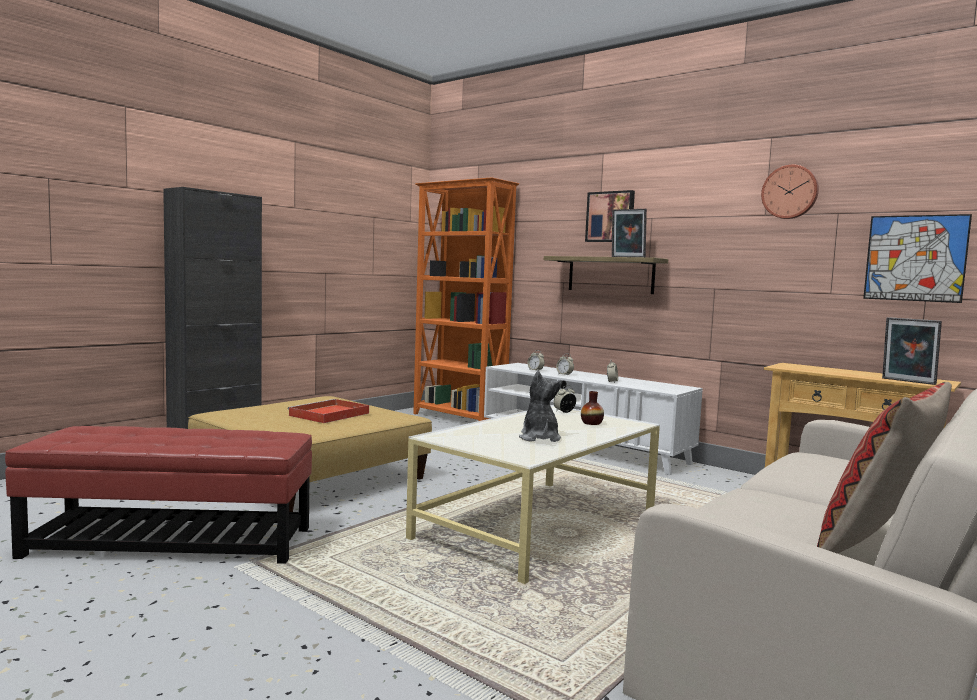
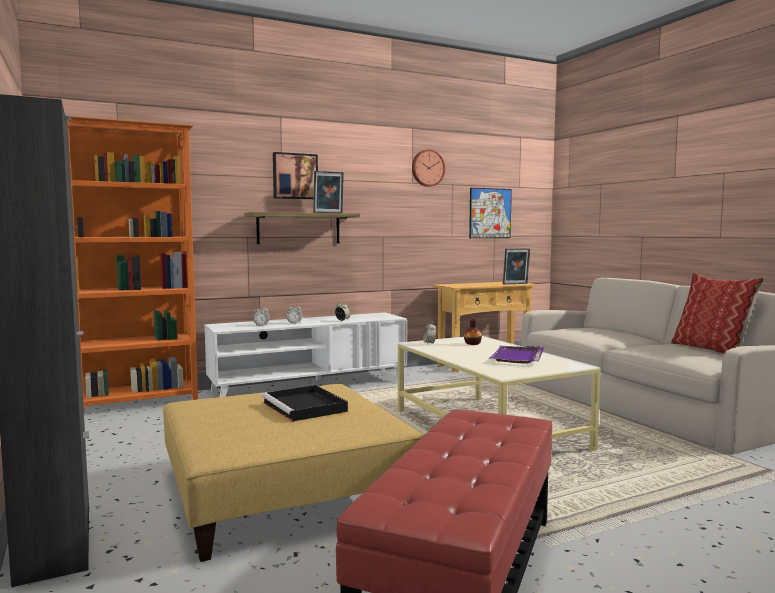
camera: 65 degrees left, 0 degrees up
red tray [287,399,369,423] -> black tray [262,385,348,422]
plush toy [519,371,562,442] -> purple tray [489,346,544,364]

